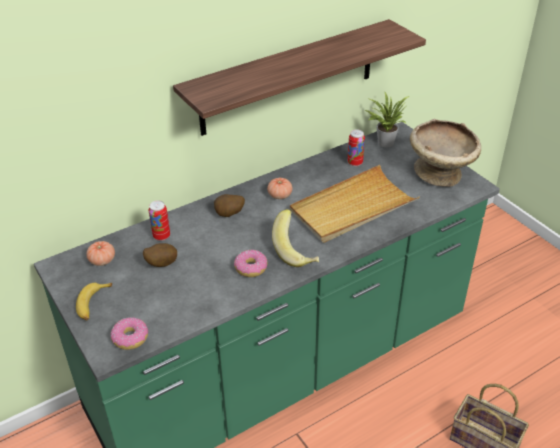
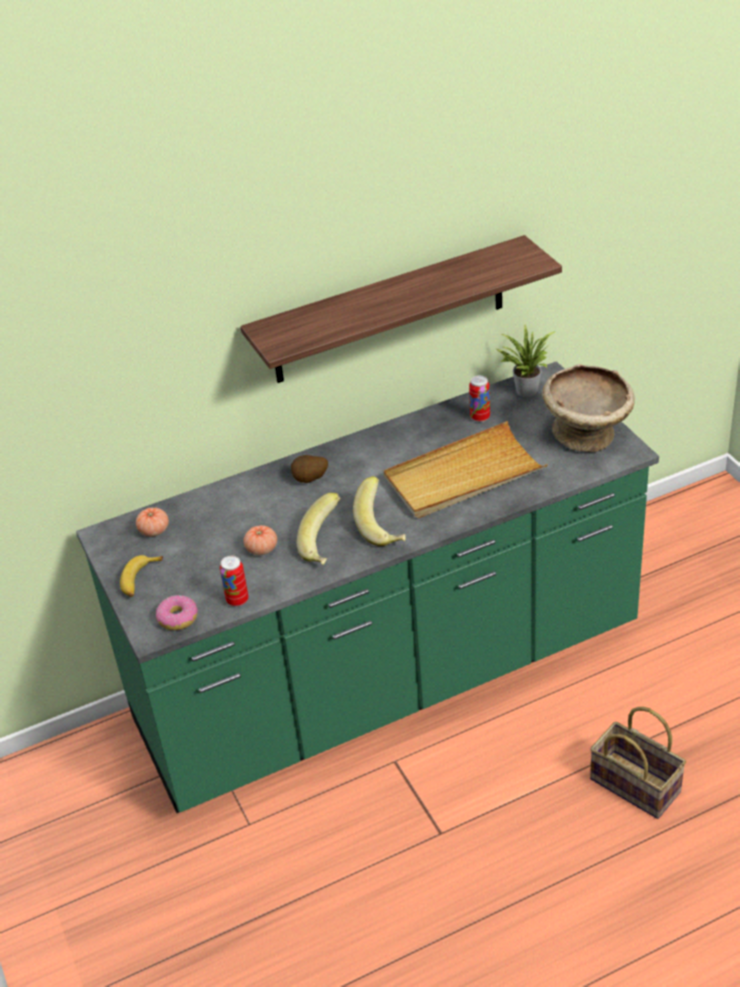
camera: 10 degrees right, 0 degrees up
potato [143,243,177,267] -> none
can [149,200,170,241] -> can moved to [220,556,249,606]
donut [234,250,267,277] -> banana [296,493,341,565]
tomato [267,178,292,199] -> tomato moved to [243,525,277,555]

